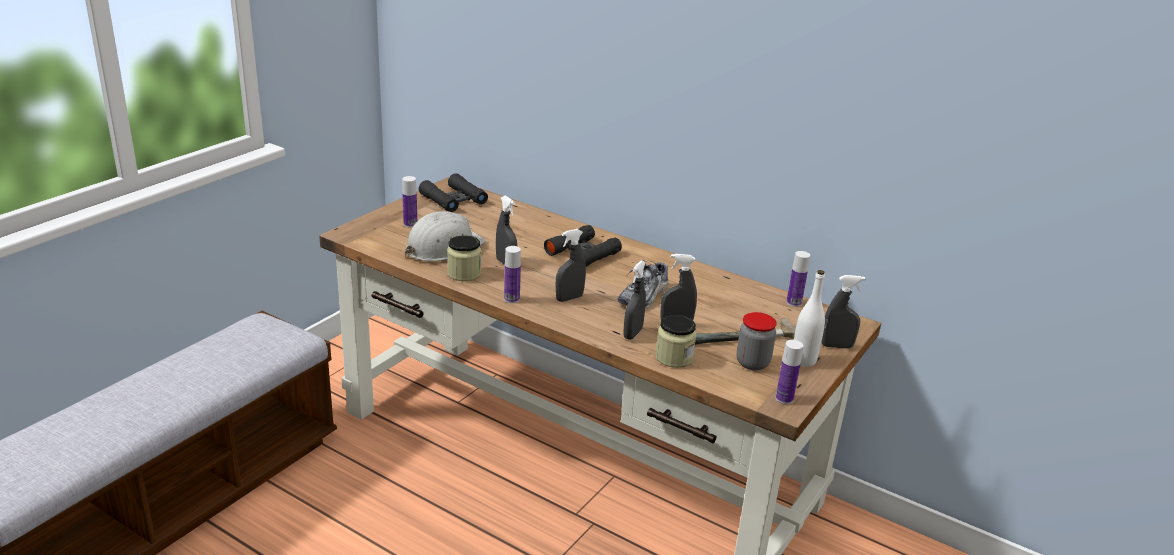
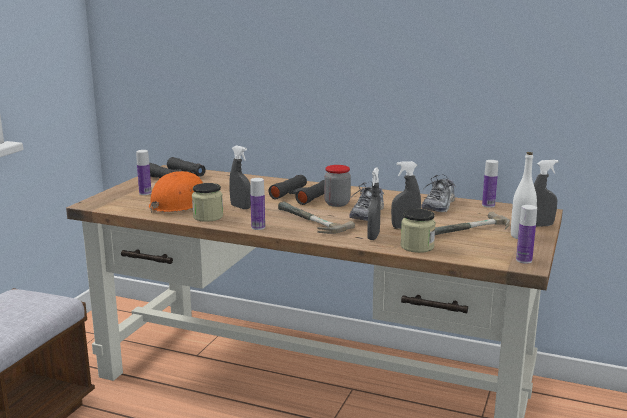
camera: 10 degrees left, 10 degrees down
white hard hat [405,211,485,261] -> orange hard hat [149,171,203,213]
grey spray bottle [556,229,586,302] -> hammer [278,201,355,234]
jar [737,312,777,370] -> jar moved to [324,165,351,207]
none -> shoe [421,174,456,212]

